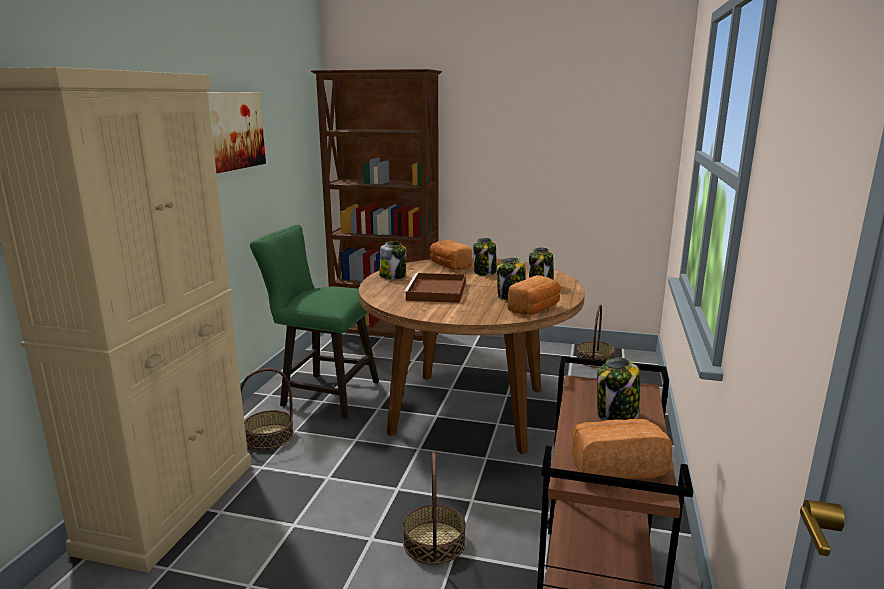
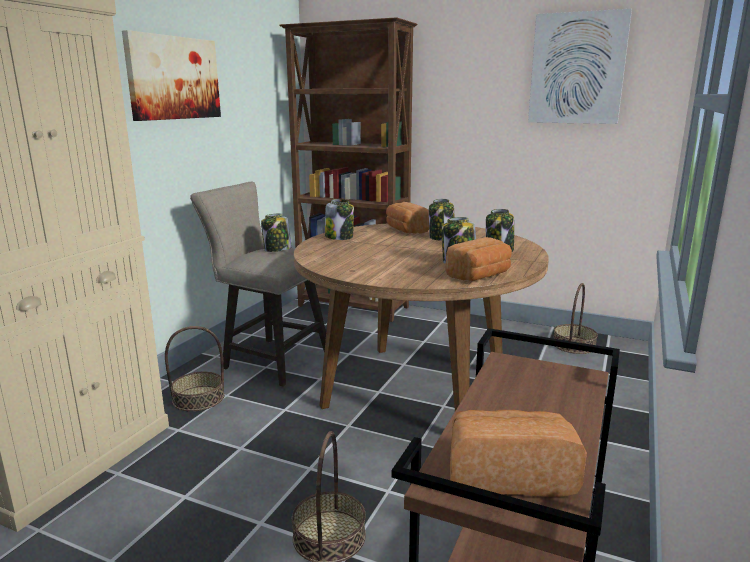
camera: 10 degrees right, 0 degrees up
green stool [250,225,379,418] -> beige stool [190,182,326,387]
brown tray [403,273,466,303] -> none
jar [597,358,640,420] -> jar moved to [261,213,292,252]
none -> picture [528,9,632,124]

